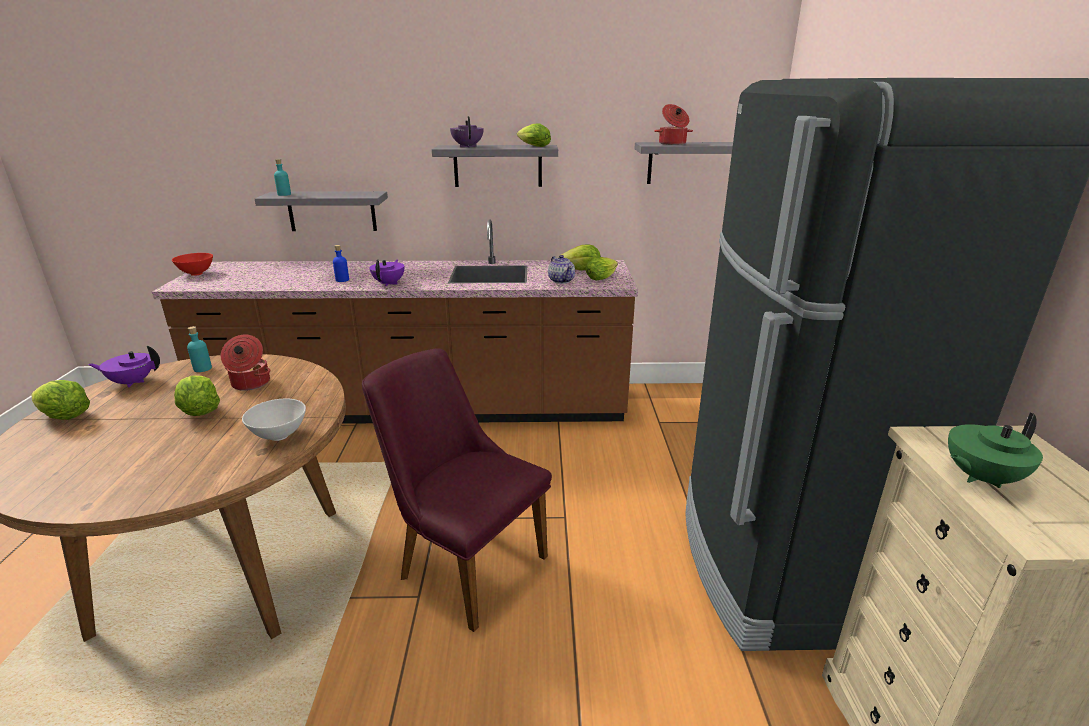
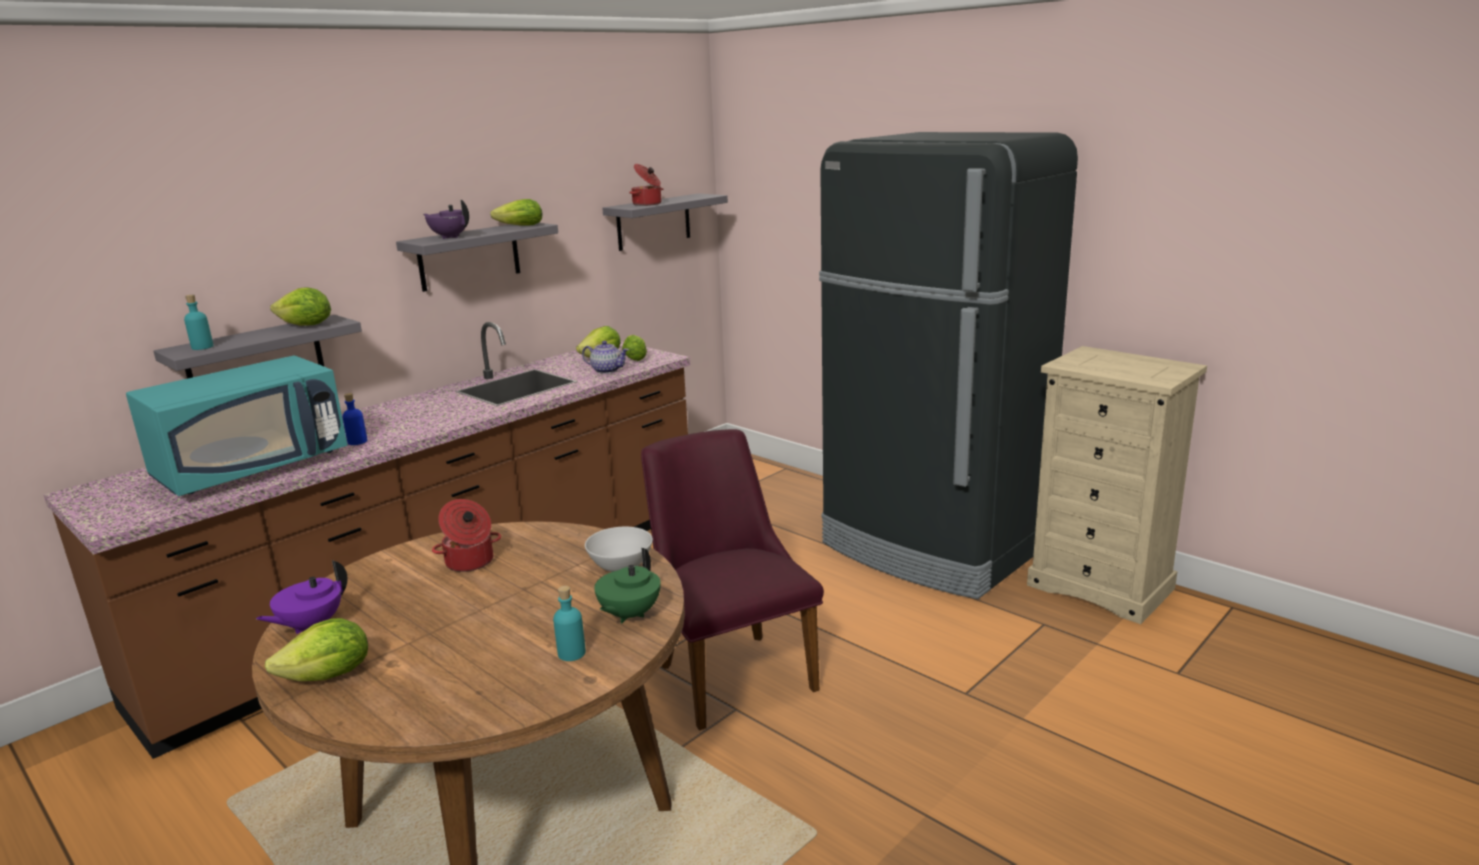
camera: 45 degrees left, 5 degrees down
red bowl [172,253,213,276] -> none
lettuce [174,375,220,416] -> lettuce moved to [270,287,331,326]
turquoise bottle [187,326,212,372] -> turquoise bottle moved to [553,586,586,661]
purple chair [362,348,552,632] -> purple chair turned 75 degrees clockwise [641,429,824,731]
purple teapot [370,259,405,286] -> none
green teapot [948,412,1043,488] -> green teapot moved to [594,548,661,623]
none -> turquoise microwave [126,356,348,496]

